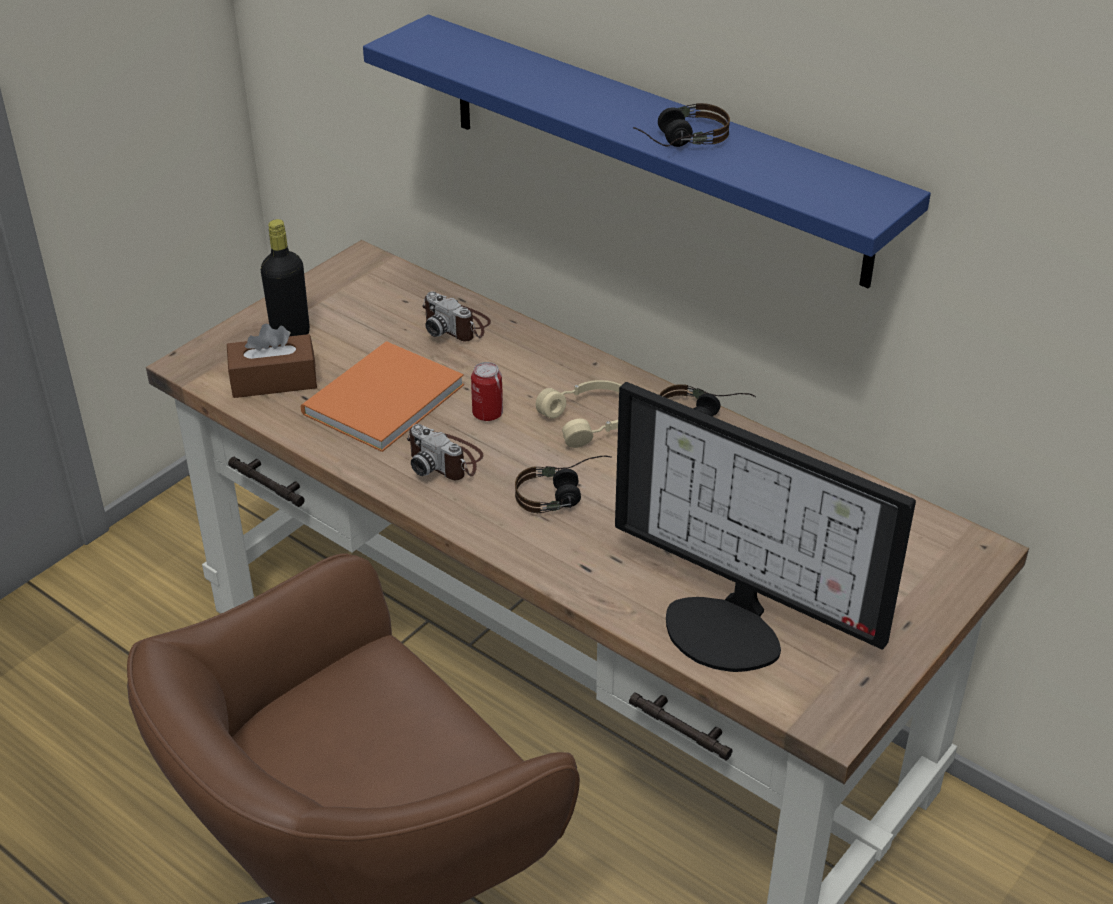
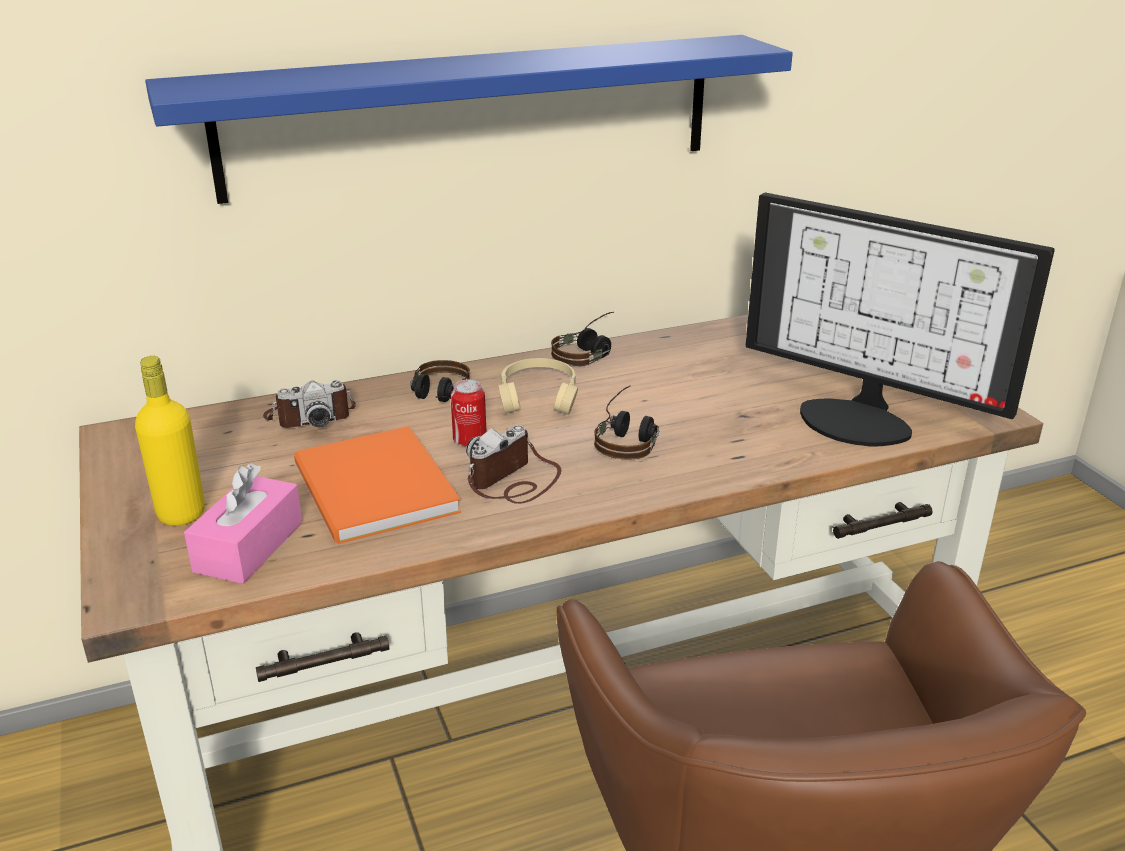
camera: 60 degrees left, 10 degrees down
brown tissue box [227,324,317,398] -> pink tissue box [184,463,302,584]
black bottle [261,219,310,336] -> yellow bottle [135,356,205,526]
camera [407,424,484,480] -> camera turned 150 degrees clockwise [466,425,561,504]
monitor [615,382,916,672] -> monitor turned 60 degrees clockwise [746,192,1055,447]
headphones [633,103,730,147] -> headphones moved to [410,360,470,402]

